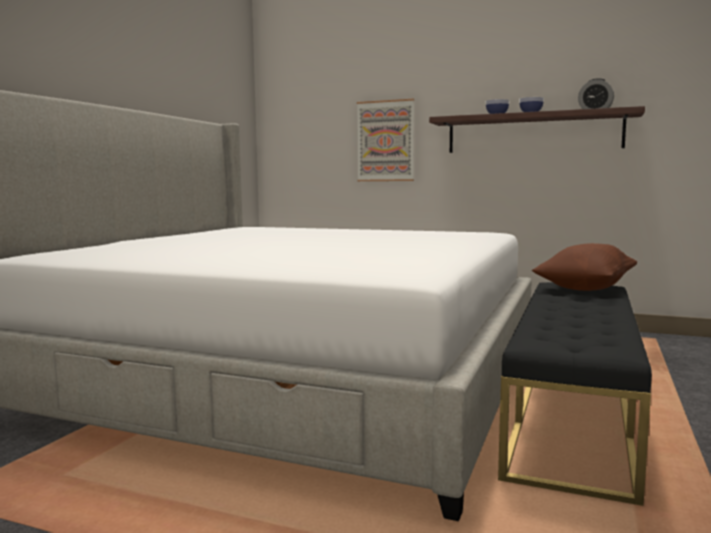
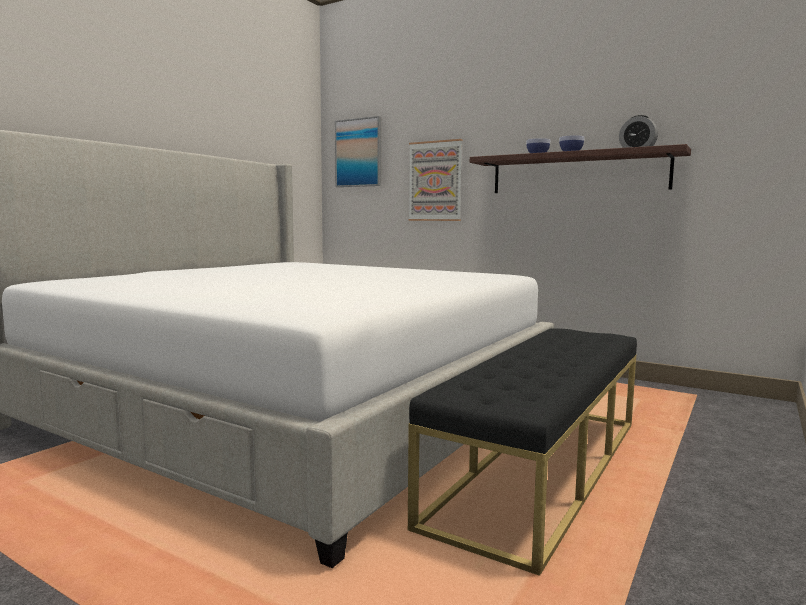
camera: 10 degrees right, 0 degrees up
brown pillow [532,243,637,291] -> none
none -> picture [335,116,381,187]

